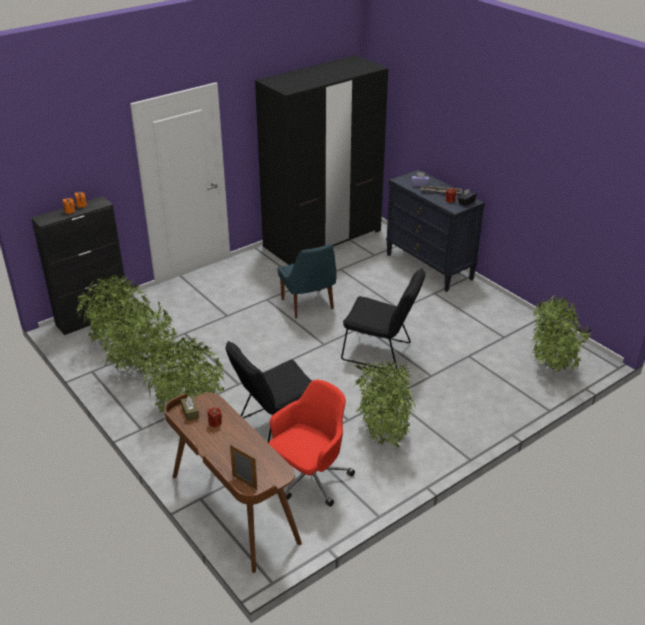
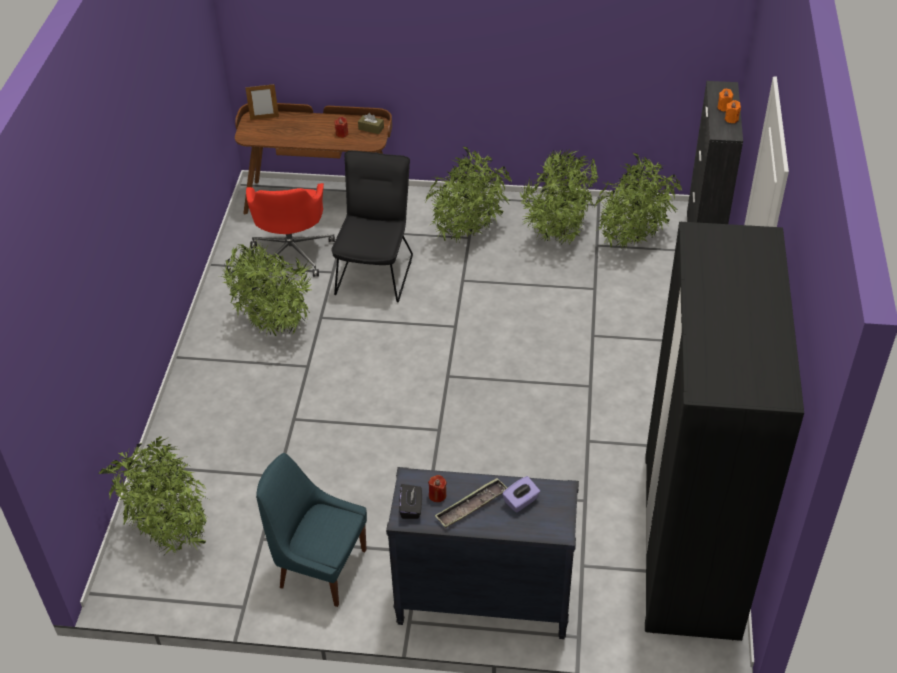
camera: 135 degrees right, 10 degrees up
blue chair [278,244,336,318] -> blue chair moved to [256,453,367,607]
black chair [341,268,425,370] -> none

